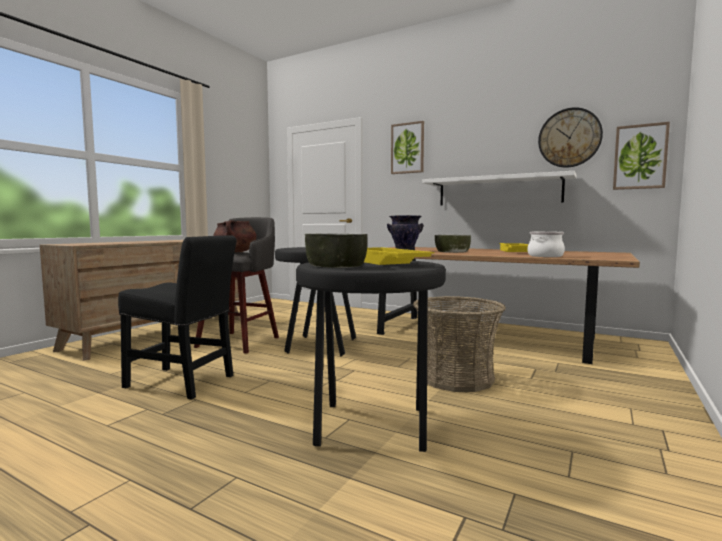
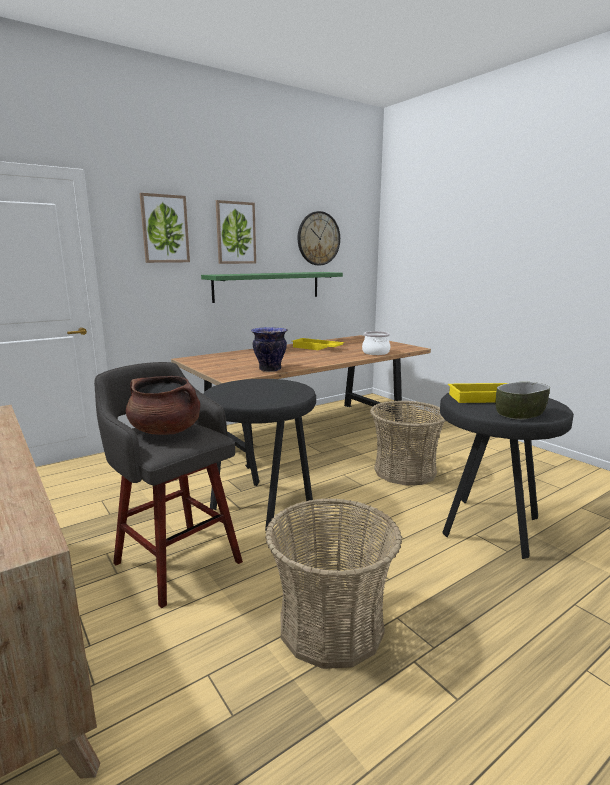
camera: 65 degrees left, 10 degrees up
black chair [118,235,237,400] -> basket [265,498,402,669]
white shelf [422,171,577,205] -> green shelf [201,272,343,303]
bowl [435,235,471,253] -> none
picture [613,122,670,190] -> picture moved to [216,200,256,264]

